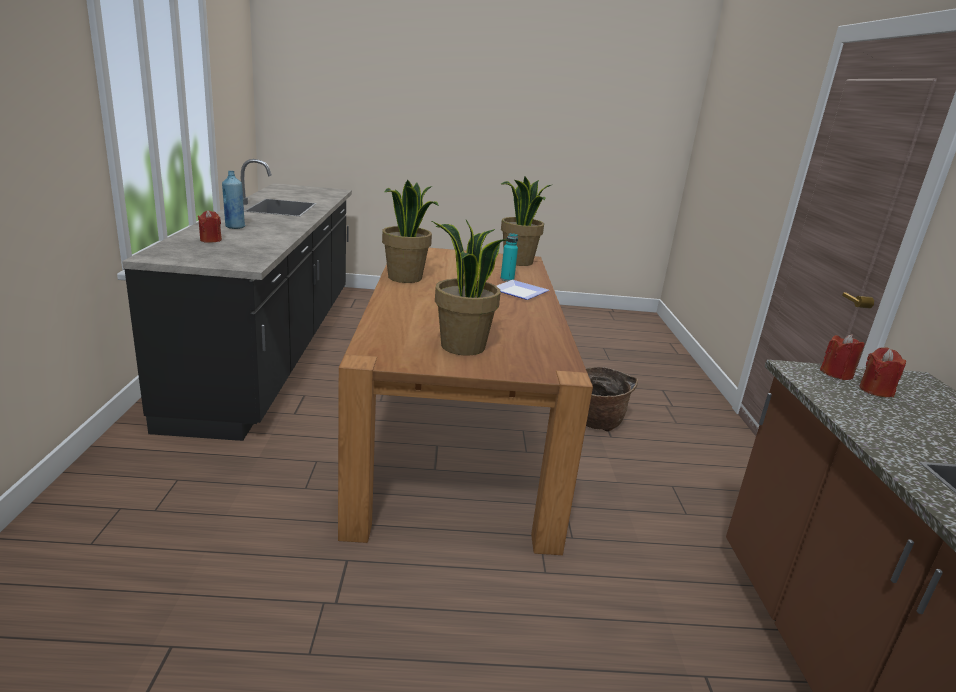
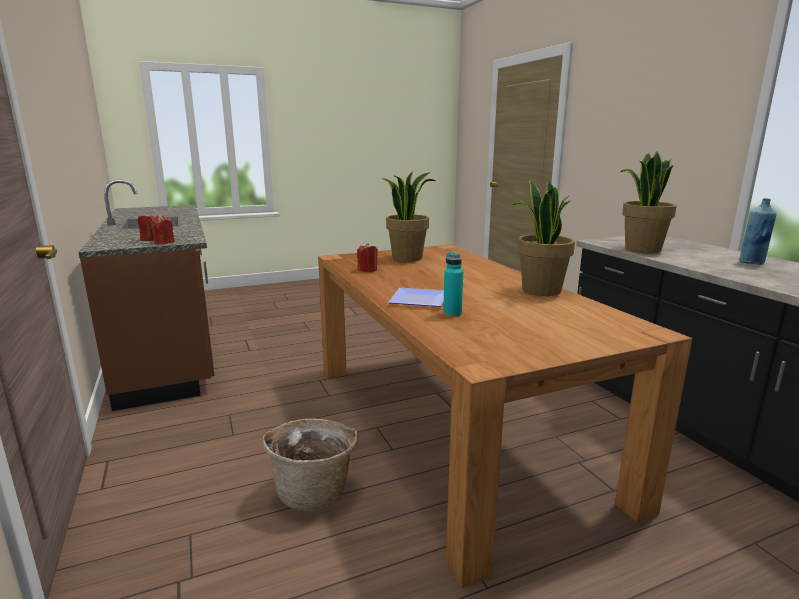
camera: 160 degrees right, 5 degrees down
red candle [198,210,222,243] -> red candle moved to [357,243,378,272]
potted plant [501,177,551,266] -> potted plant moved to [620,151,677,254]

